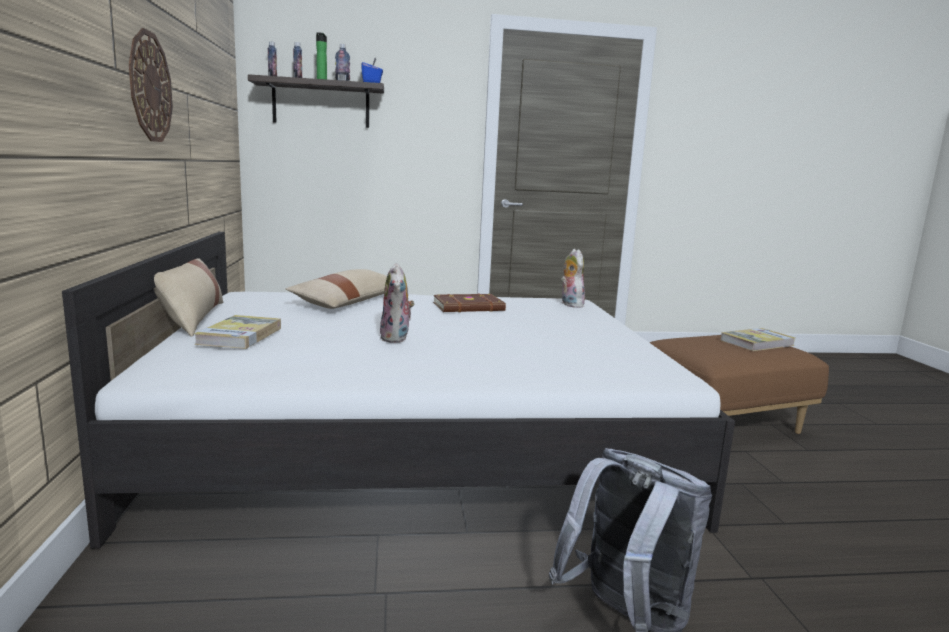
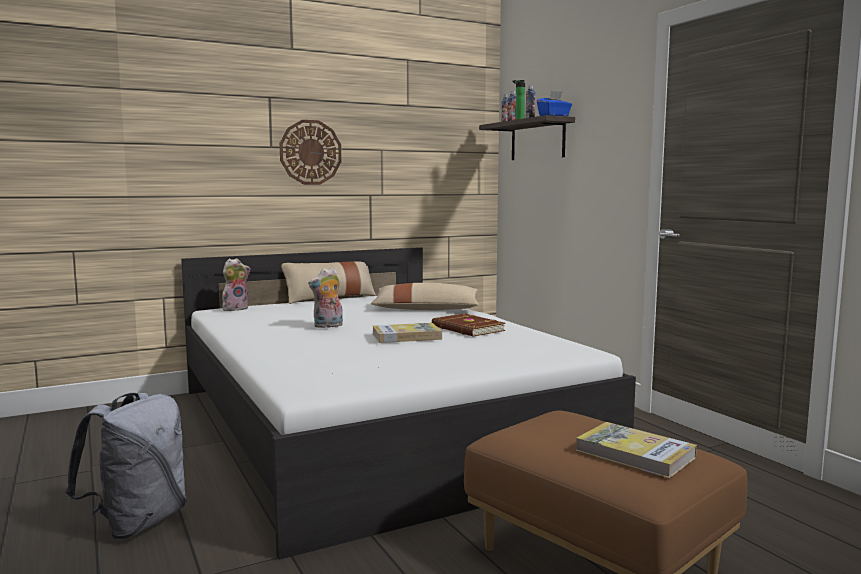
camera: 70 degrees right, 5 degrees down
book [194,315,281,349] -> book moved to [373,323,442,343]
plush toy [561,249,585,308] -> plush toy moved to [222,258,251,311]

